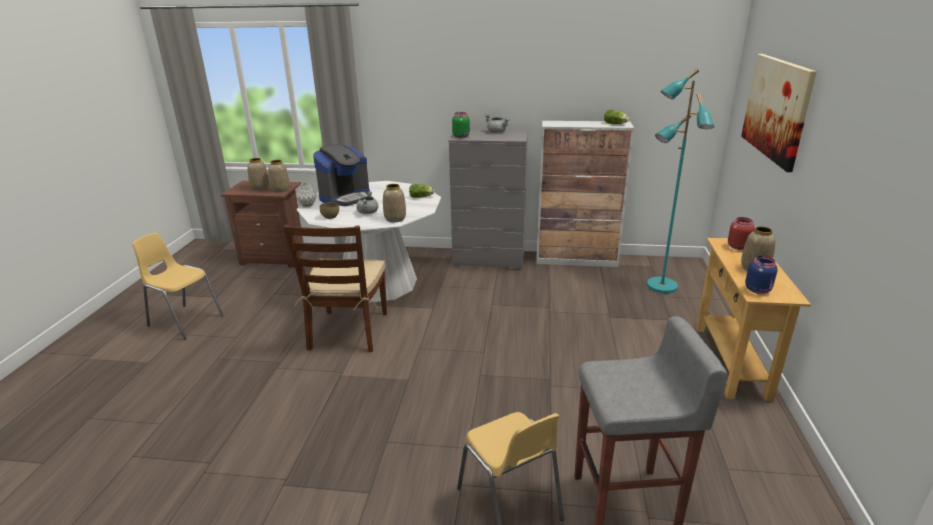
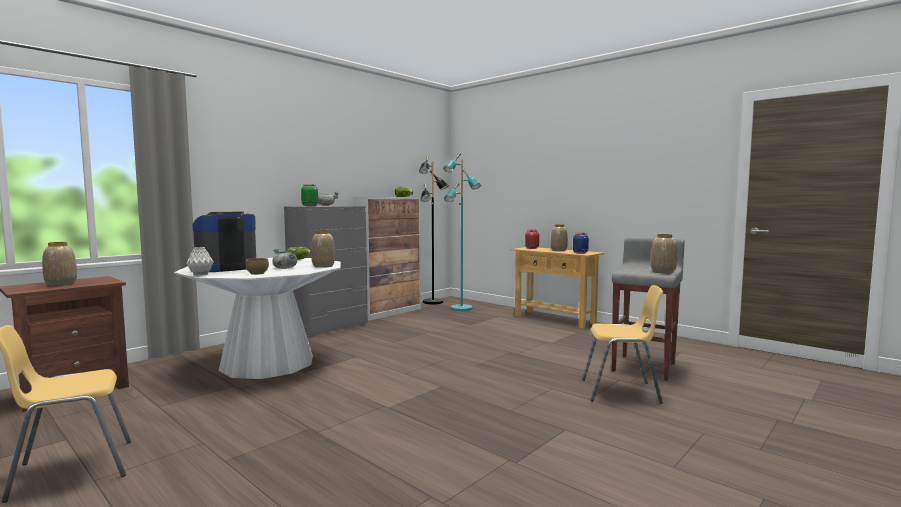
camera: 55 degrees left, 20 degrees down
vase [268,160,290,192] -> vase moved to [651,234,677,273]
brown chair [284,225,387,352] -> none
coffee machine [313,144,370,206] -> coffee machine turned 120 degrees counterclockwise [192,211,256,272]
picture [741,54,817,172] -> none
none -> black floor lamp [419,156,449,304]

